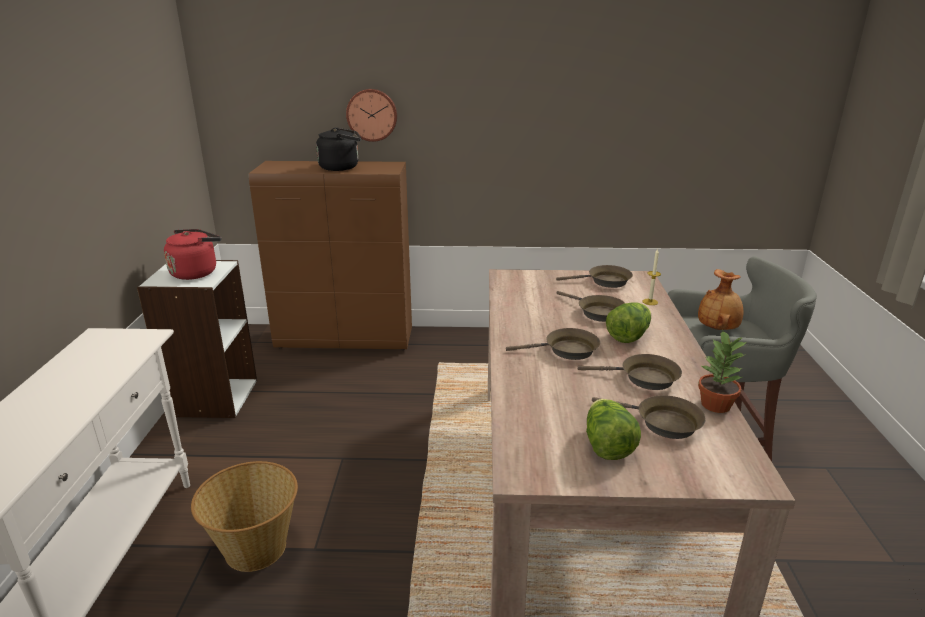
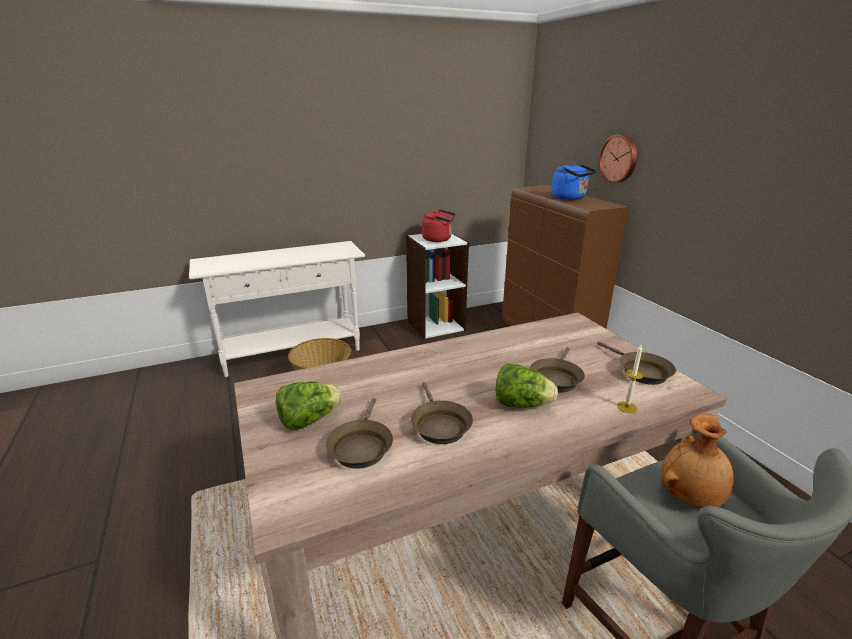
camera: 65 degrees right, 0 degrees up
black kettle [316,127,361,171] -> blue kettle [551,163,597,200]
brown frying pan [506,328,600,360] -> none
potted plant [698,331,747,413] -> none

